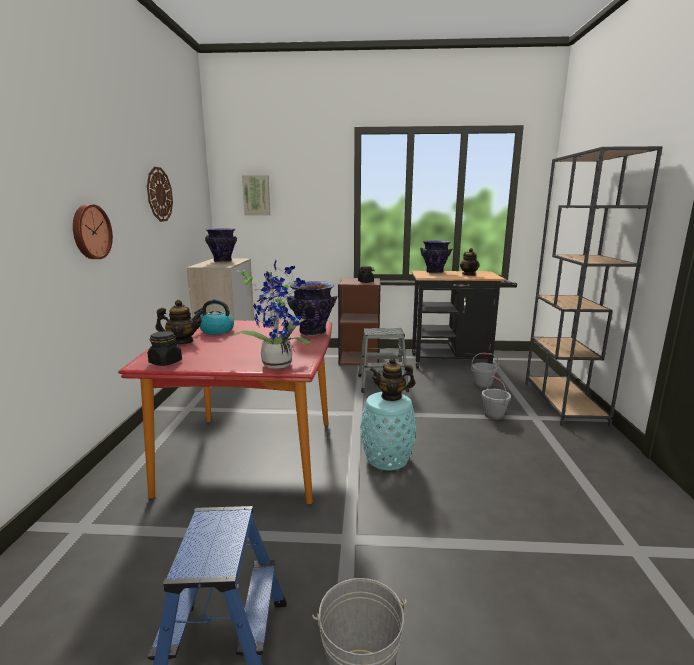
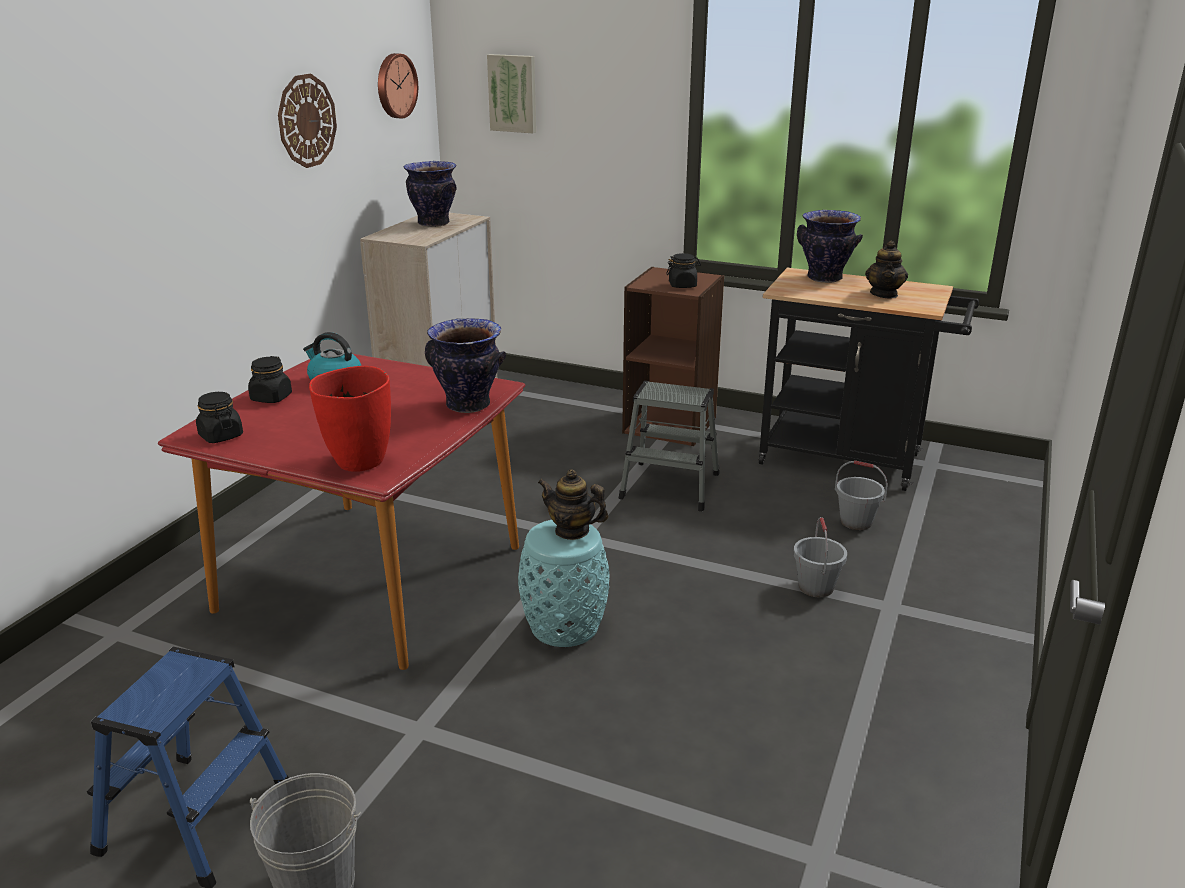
camera: 20 degrees right, 10 degrees up
wall clock [73,204,113,259] -> wall clock moved to [378,53,418,118]
teapot [156,300,204,344] -> black jar [248,356,292,403]
potted plant [231,260,311,369] -> red vase [309,366,391,472]
bookcase [525,146,663,427] -> none

